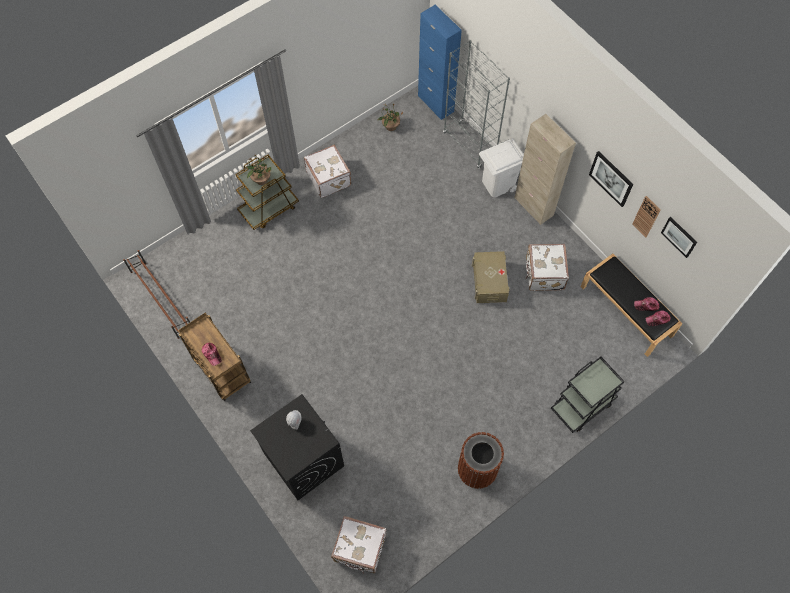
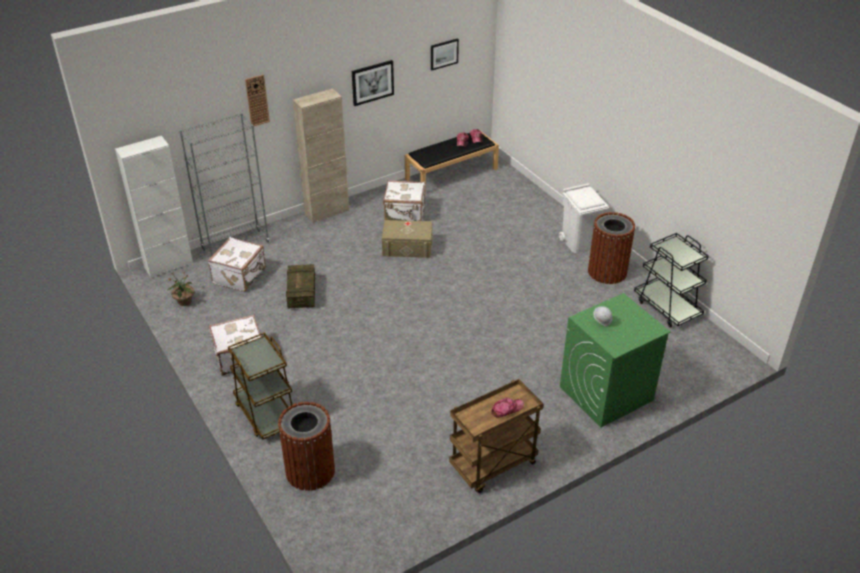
camera: 85 degrees left, 25 degrees down
brown shoe rack [123,250,190,339] -> none
potted plant [245,155,272,185] -> none
black washing machine [250,394,344,500] -> green washing machine [560,293,671,427]
white suitcase [331,516,387,574] -> white suitcase moved to [208,237,266,292]
blue cabinet [418,5,462,120] -> white cabinet [115,136,193,278]
white trash can [479,138,524,197] -> white trash can moved to [559,183,609,253]
black cart [551,356,625,433] -> black cart moved to [634,233,709,328]
wall clock [632,196,661,237] -> wall clock moved to [245,74,270,126]
none -> brown trash can [278,402,335,491]
none -> crate [286,264,315,308]

